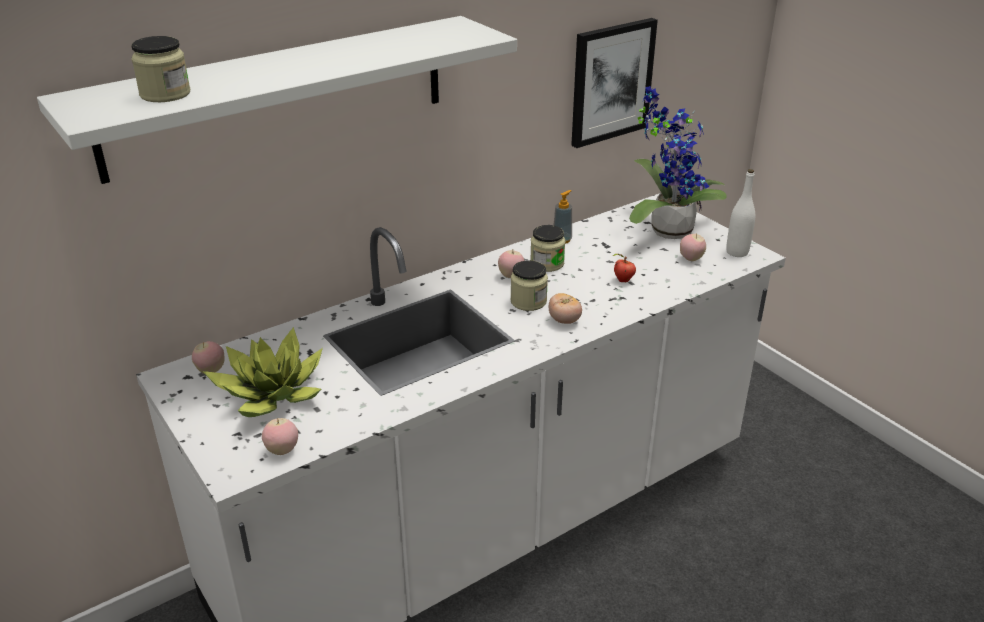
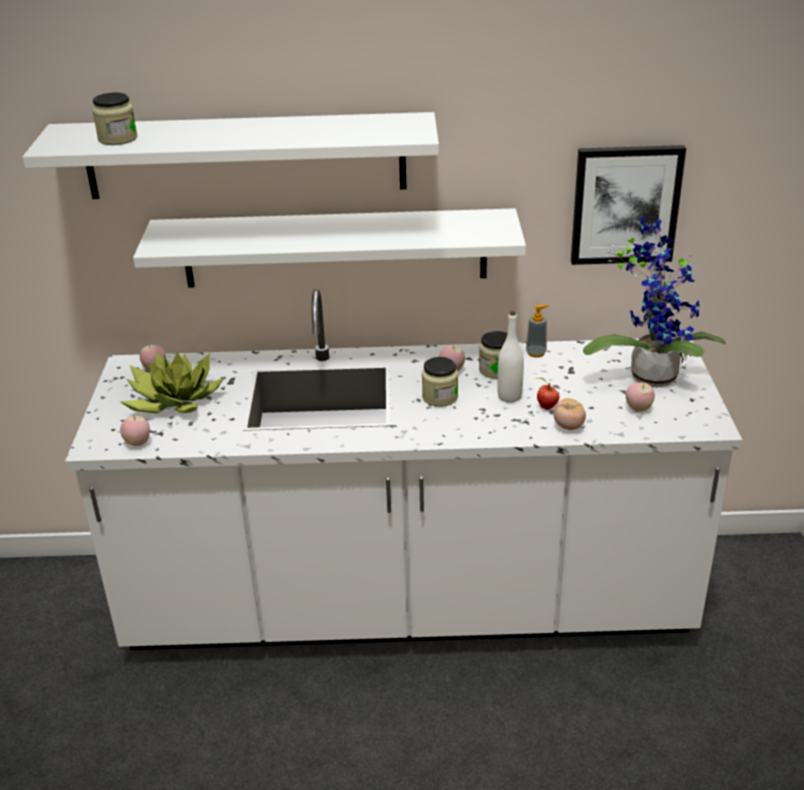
camera: 35 degrees right, 0 degrees up
tomato [549,293,582,324] -> tomato moved to [554,398,586,430]
white bottle [726,169,755,257] -> white bottle moved to [497,311,524,403]
none -> white shelf [133,208,526,288]

